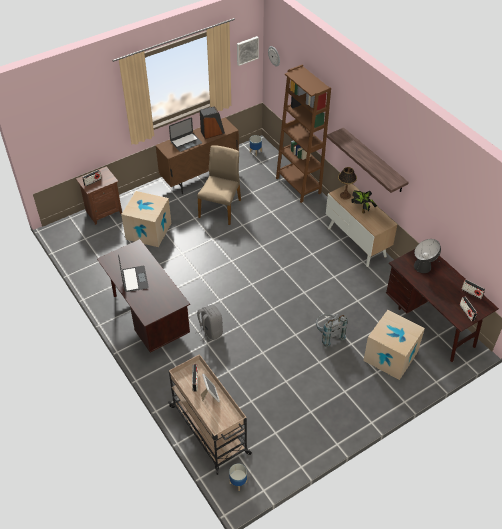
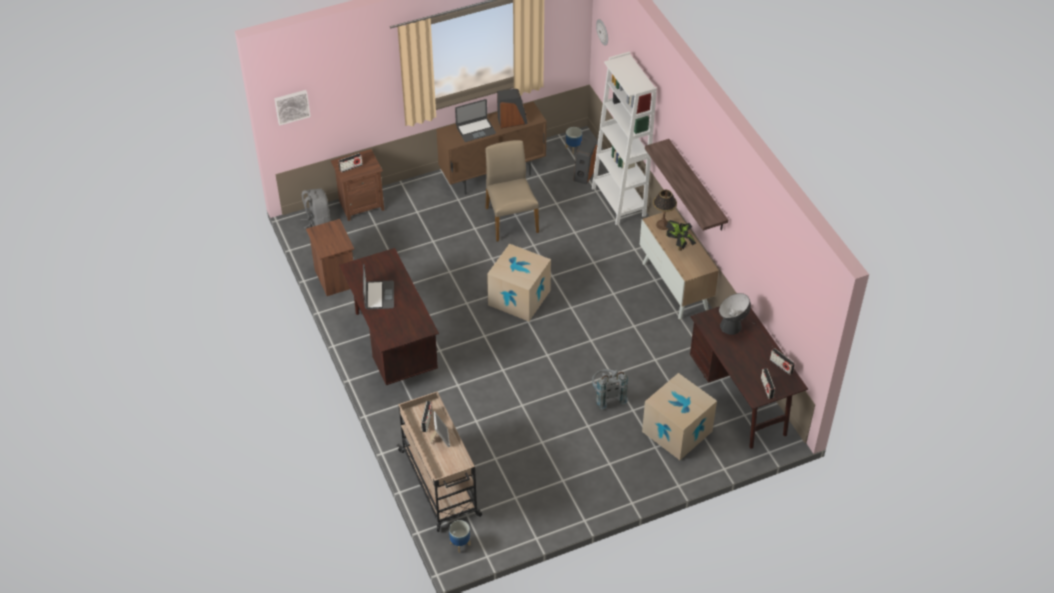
camera: 10 degrees right, 0 degrees up
cardboard box [121,191,171,247] -> cardboard box moved to [487,244,551,321]
grey backpack [195,305,223,341] -> grey backpack moved to [301,189,330,228]
beige chair [198,145,241,225] -> beige chair turned 45 degrees counterclockwise [485,140,539,242]
picture [237,36,259,66] -> picture moved to [274,90,311,126]
brown bookcase [276,65,331,203] -> white bookcase [592,52,657,225]
none -> brown nightstand [306,219,354,296]
none -> speaker [573,139,597,184]

